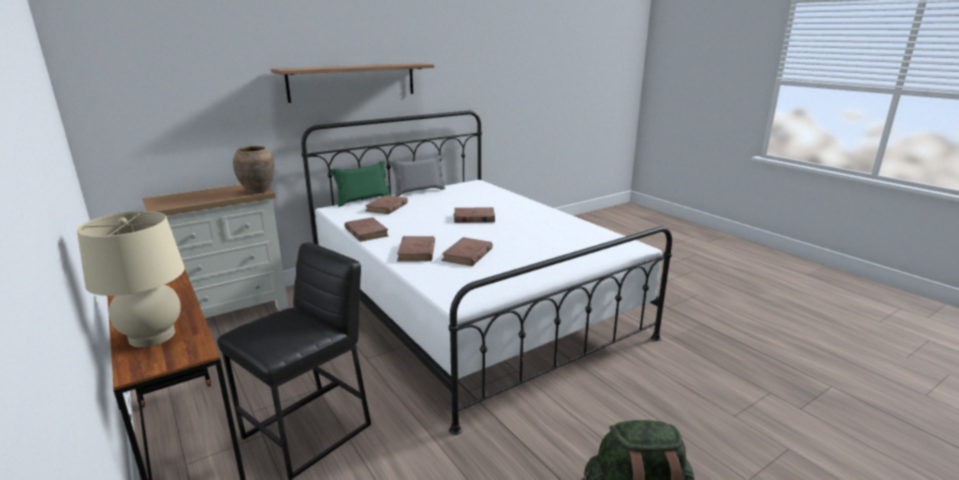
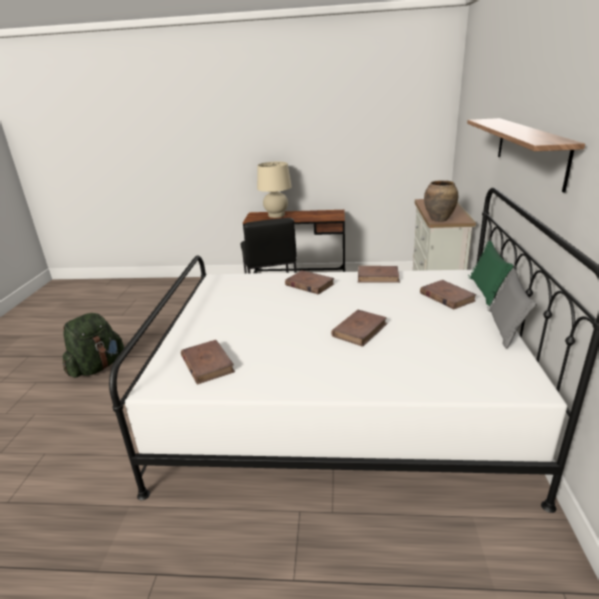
camera: 130 degrees right, 5 degrees up
brown book [441,237,493,266] -> brown book moved to [181,340,235,384]

